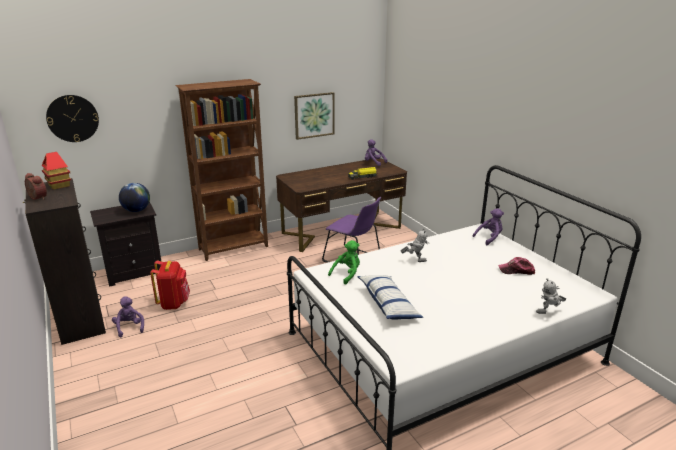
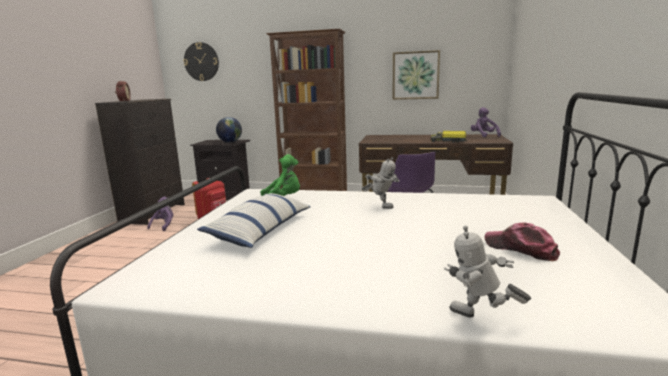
camera: 40 degrees right, 10 degrees down
toy house [42,152,71,190] -> none
purple plush toy [472,208,504,245] -> none

